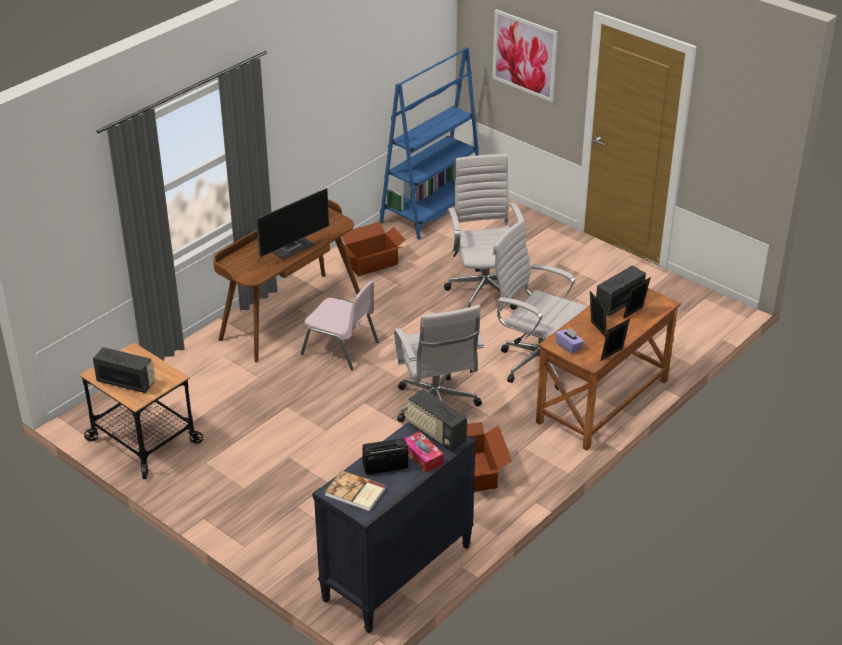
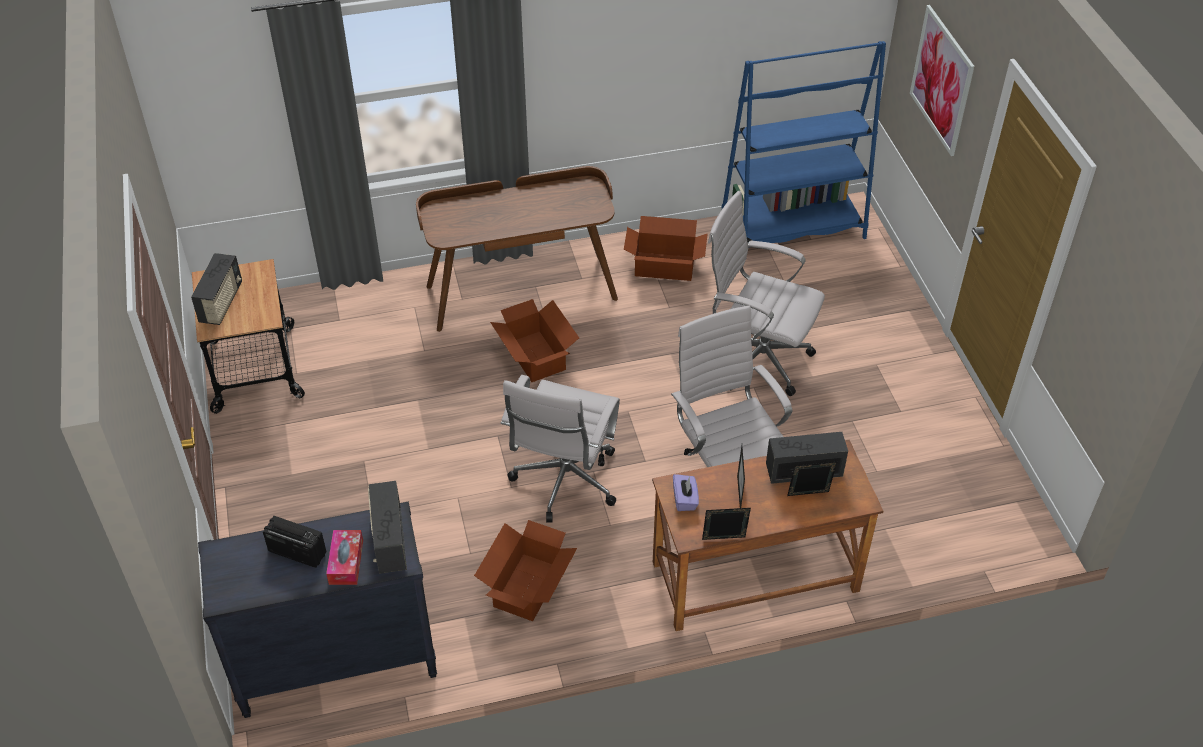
camera: 35 degrees right, 10 degrees up
radio [93,347,155,393] -> radio turned 45 degrees clockwise [191,253,242,325]
monitor [257,188,329,260] -> none
pink chair [301,280,379,371] -> cardboard box [490,299,579,382]
book [325,470,386,511] -> none
white office chair [444,154,525,310] -> white office chair turned 90 degrees counterclockwise [708,191,825,396]

